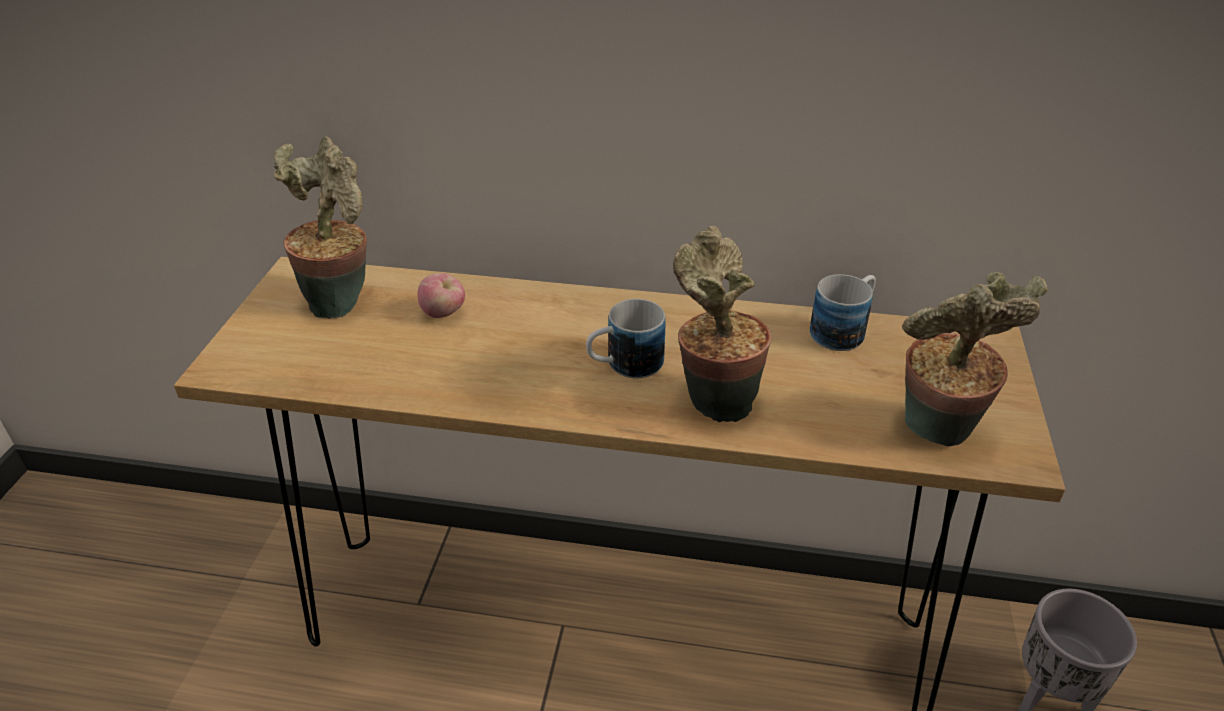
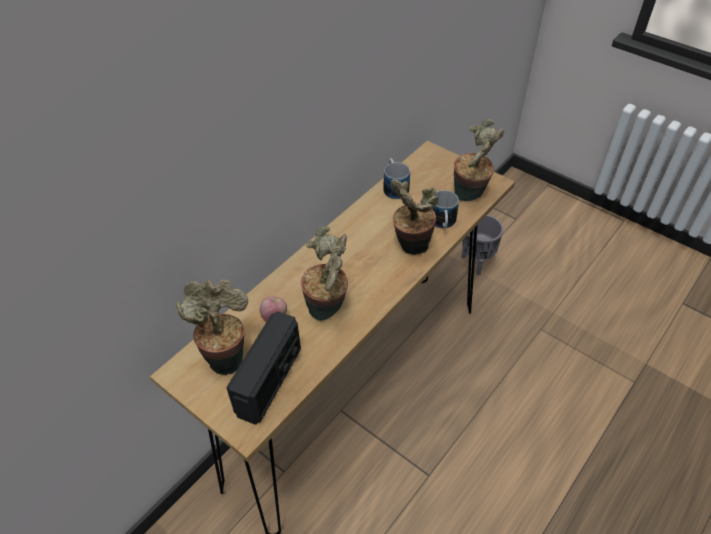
camera: 60 degrees left, 10 degrees up
mug [586,299,665,378] -> mug moved to [433,190,459,228]
none -> radio [226,311,301,425]
none -> potted plant [301,226,348,321]

